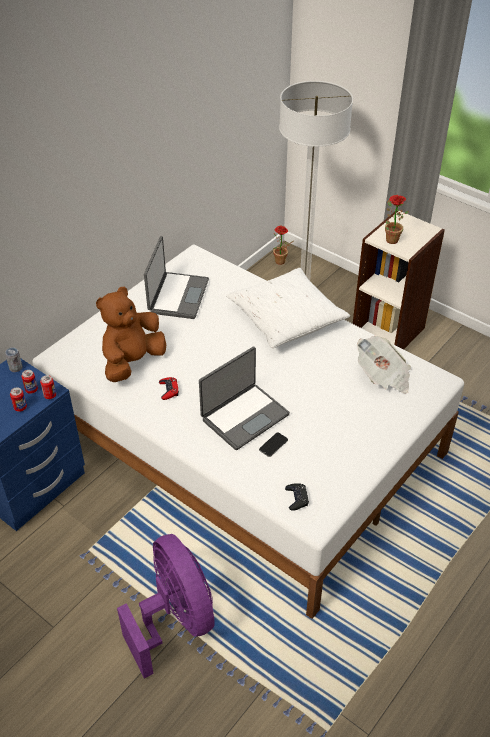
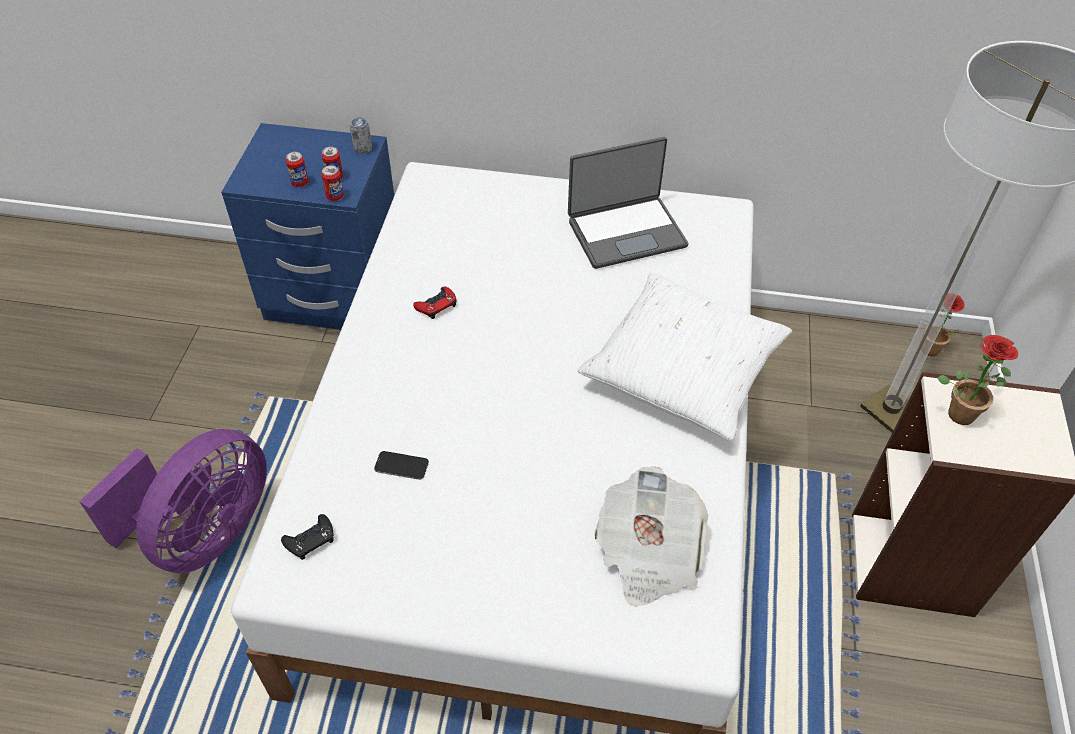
camera: 60 degrees right, 5 degrees up
brown plush toy [96,287,166,382] -> none
laptop [199,347,290,450] -> none

